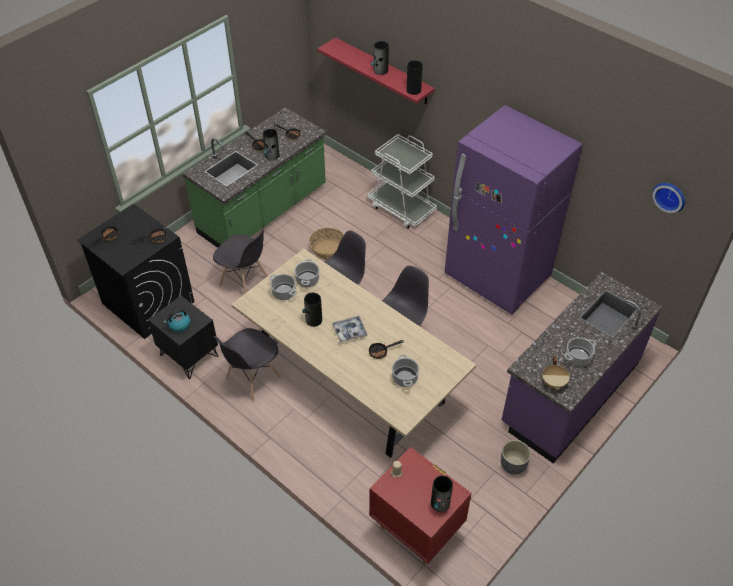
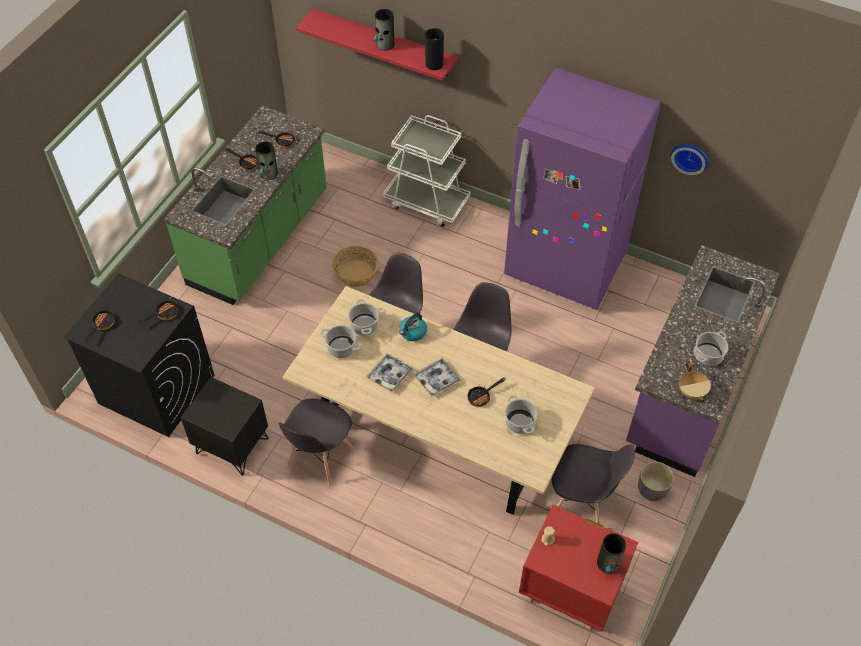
camera: 15 degrees left, 5 degrees up
kettle [164,309,190,332] -> kettle moved to [399,313,427,341]
grey chair [213,230,268,293] -> grey chair moved to [552,444,635,524]
vase [302,293,322,327] -> tray [366,353,413,393]
wall clock [652,183,685,213] -> wall clock moved to [670,144,708,175]

